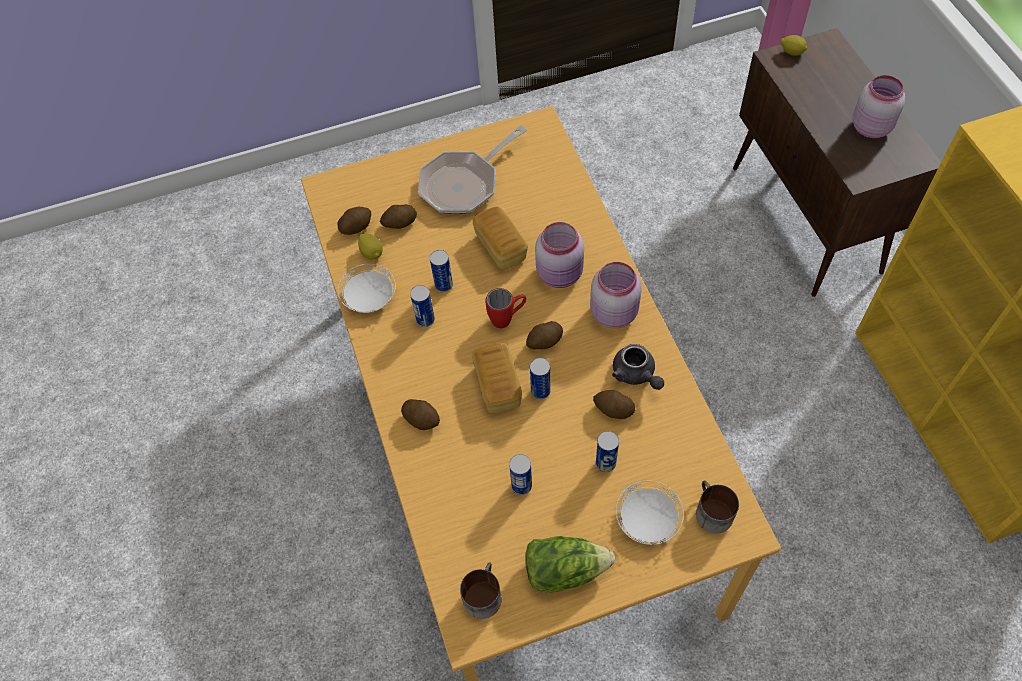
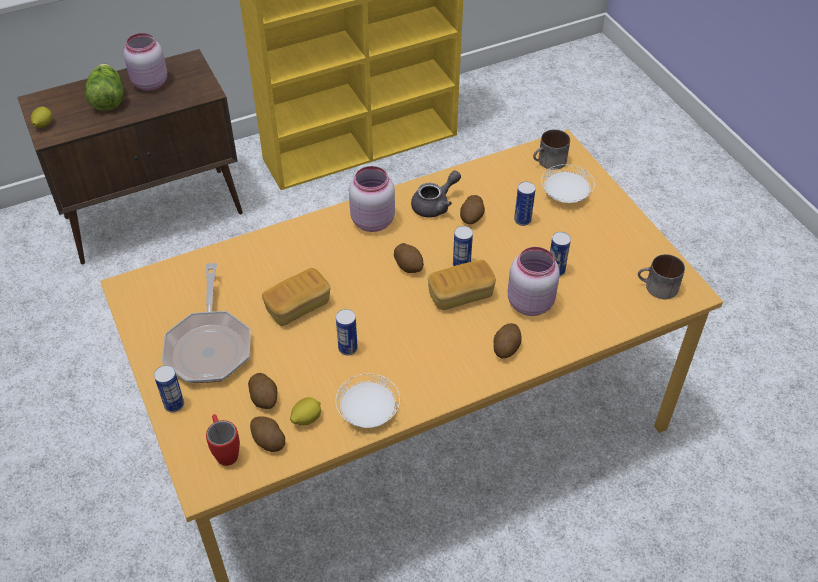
camera: 100 degrees left, 10 degrees down
can [410,285,435,327] -> can moved to [154,365,184,412]
frying pan [418,125,527,214] -> frying pan turned 45 degrees clockwise [162,263,250,383]
red mug [486,288,526,328] -> red mug moved to [206,414,240,466]
lettuce [526,536,615,593] -> lettuce moved to [86,63,124,111]
pink jar [535,222,584,288] -> pink jar moved to [508,247,560,316]

